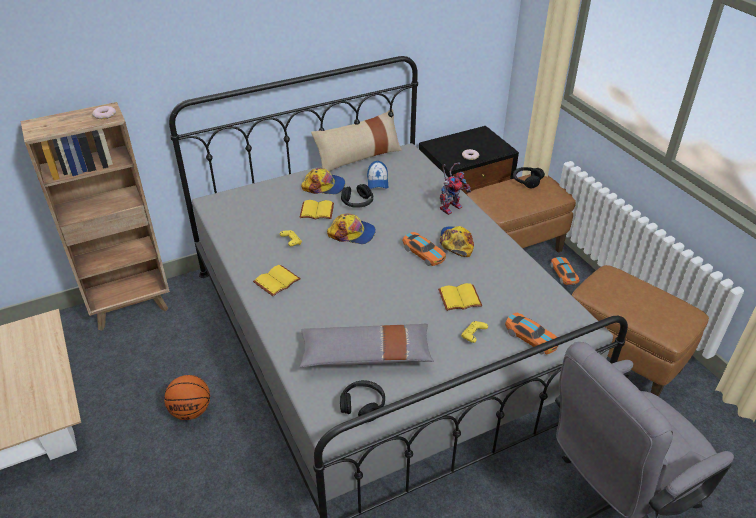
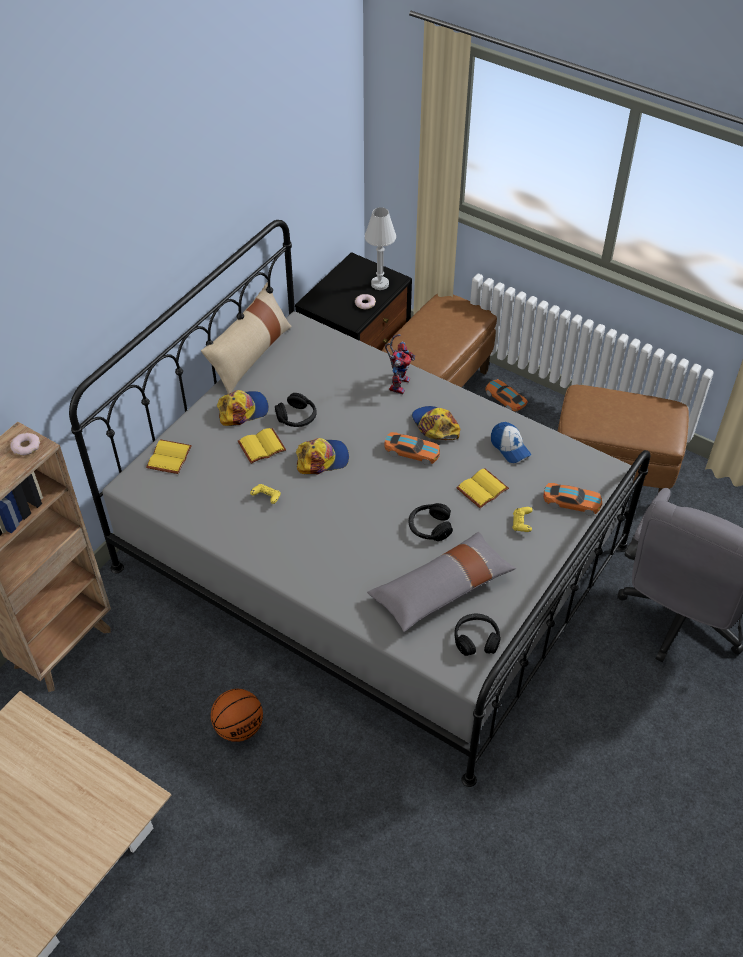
camera: 30 degrees left, 10 degrees up
yellow book [253,265,301,297] -> yellow book moved to [146,439,192,474]
cap [367,161,388,189] -> cap moved to [491,422,531,463]
black headphones [513,167,545,188] -> black headphones moved to [409,503,453,541]
none -> white table lamp [365,207,396,290]

